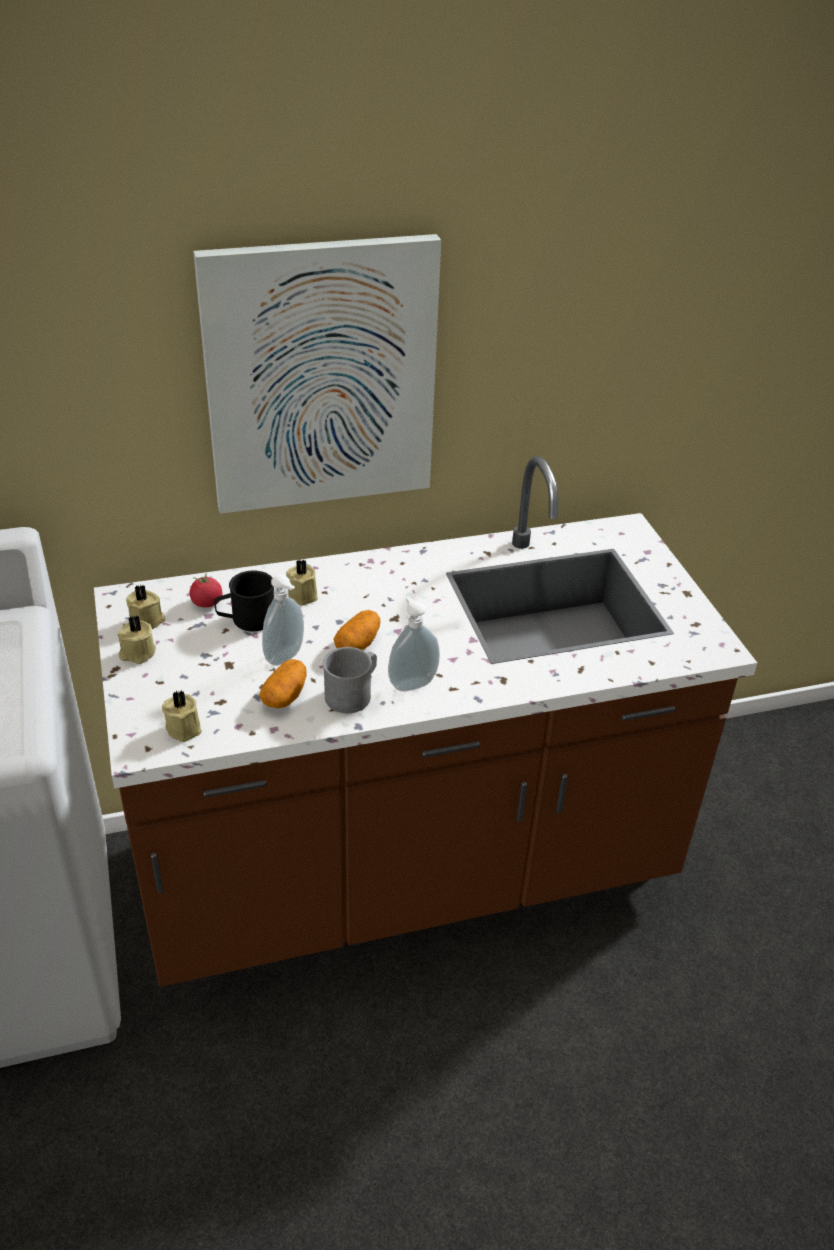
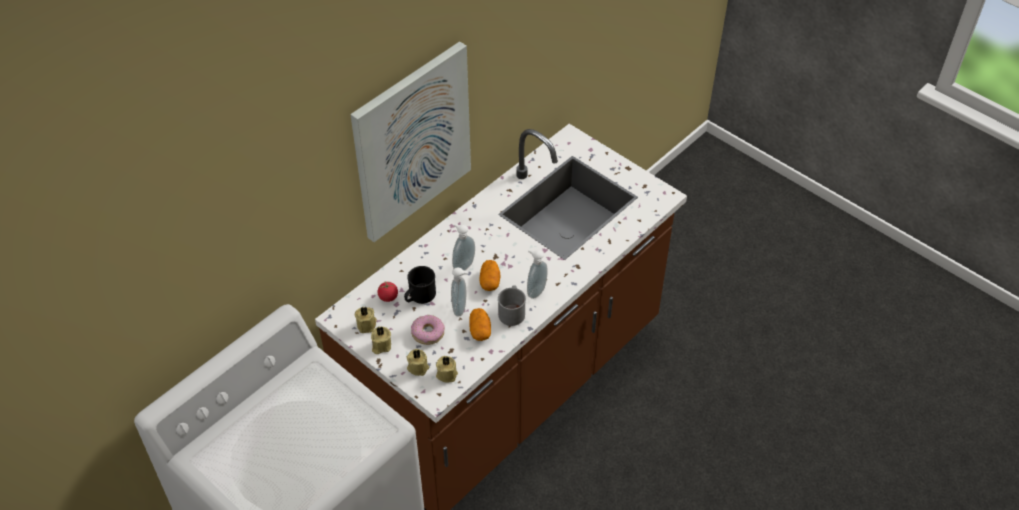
camera: 30 degrees left, 10 degrees up
beige candle [286,559,318,605] -> beige candle moved to [407,349,429,376]
none -> donut [411,315,445,345]
none -> soap dispenser [452,223,475,271]

